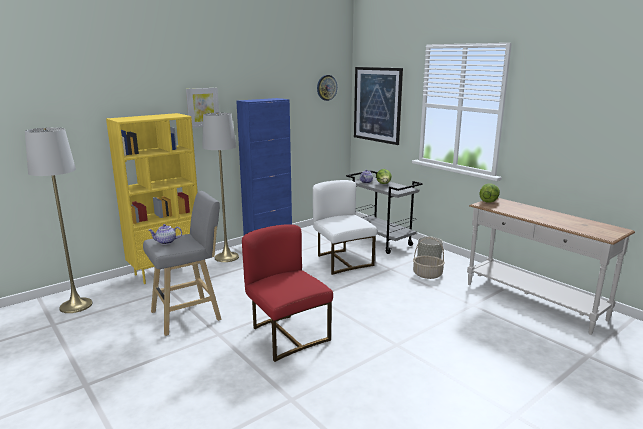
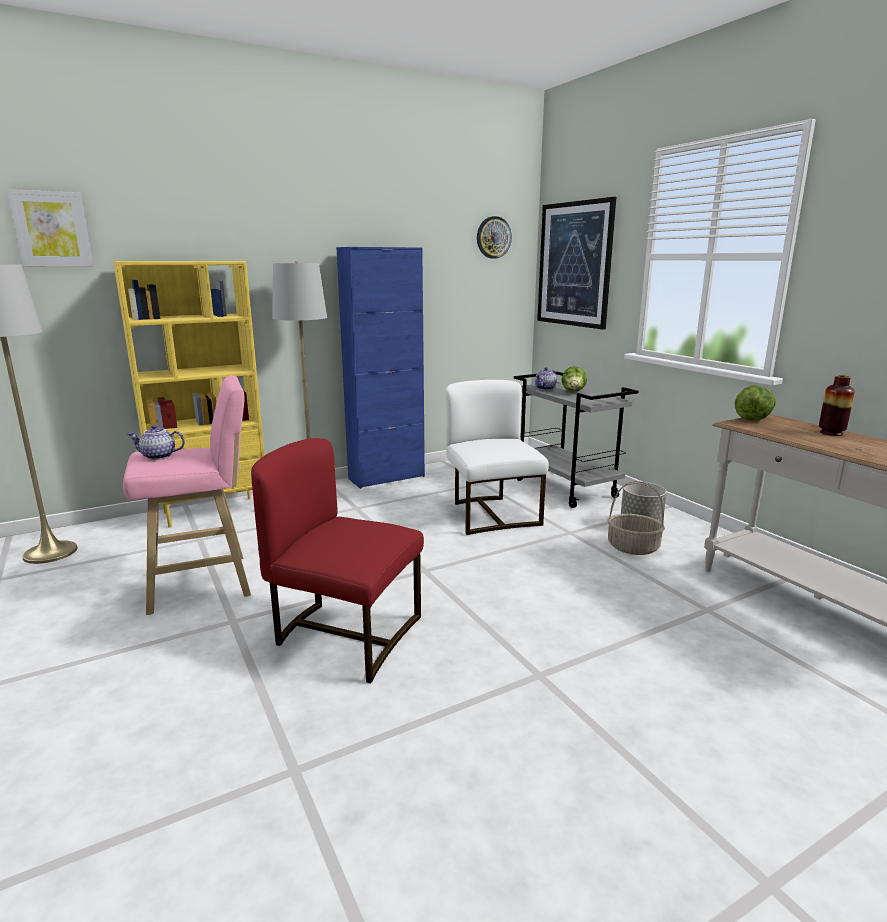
camera: 10 degrees right, 0 degrees up
grey stool [143,191,221,336] -> pink stool [123,375,251,615]
picture [186,88,219,128] -> picture moved to [7,189,93,267]
red chair [242,224,333,362] -> red chair turned 45 degrees counterclockwise [251,438,424,683]
none -> vase [819,375,855,436]

